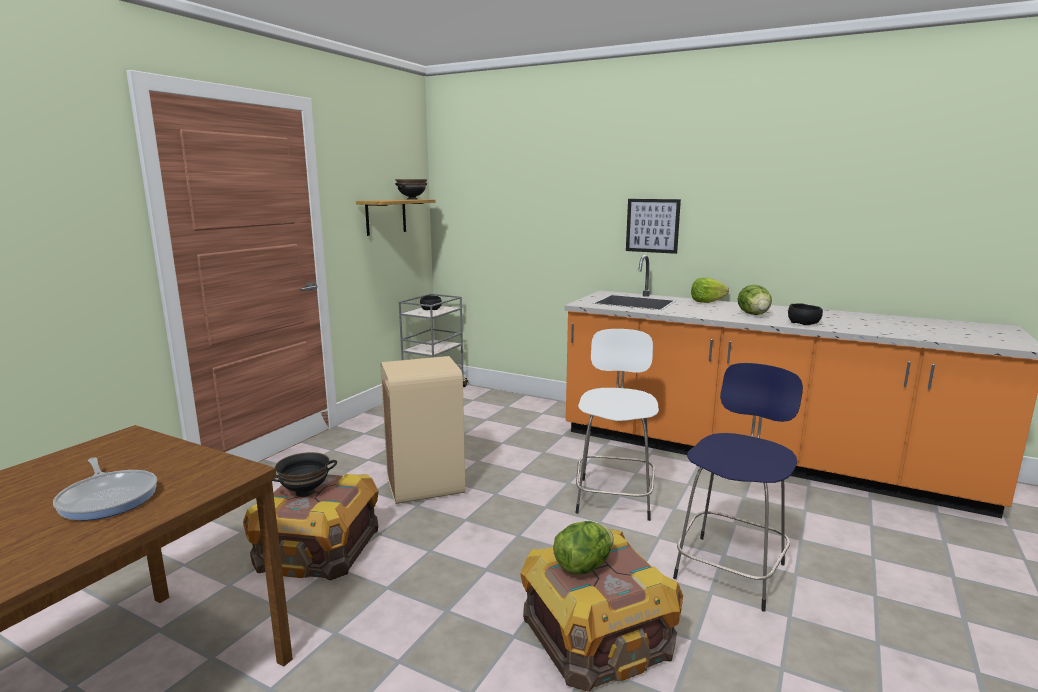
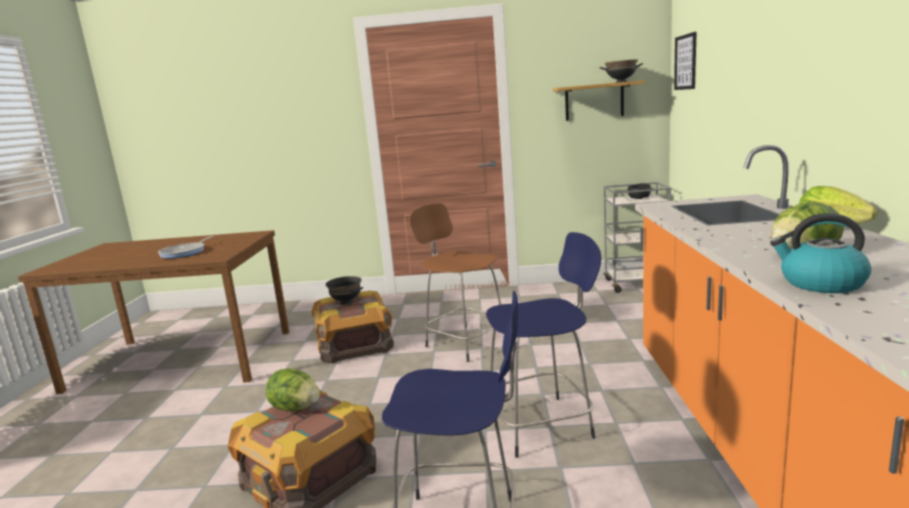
camera: 65 degrees right, 0 degrees up
beige trash can [381,356,465,504] -> brown stool [409,203,501,362]
white stool [576,329,659,521] -> blue stool [486,232,601,458]
picture [626,199,681,254] -> picture moved to [674,32,697,90]
black bowl [788,303,823,325] -> kettle [770,213,871,293]

